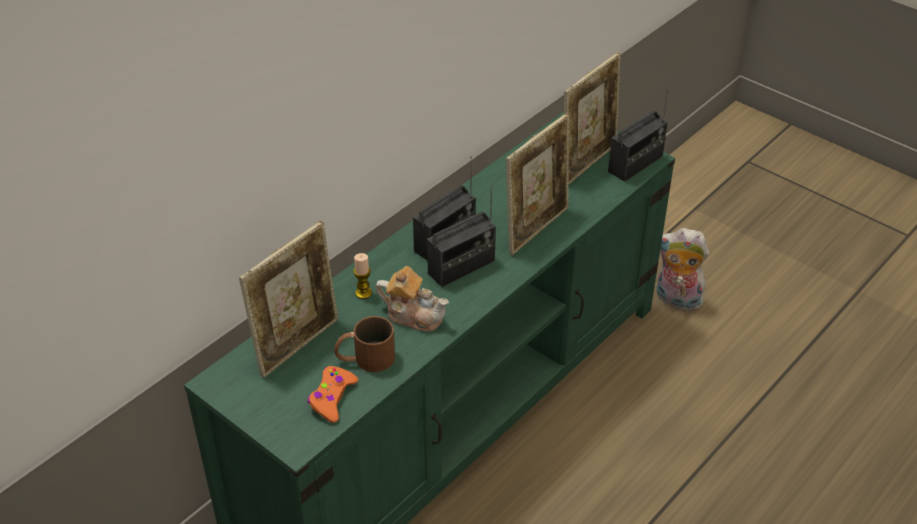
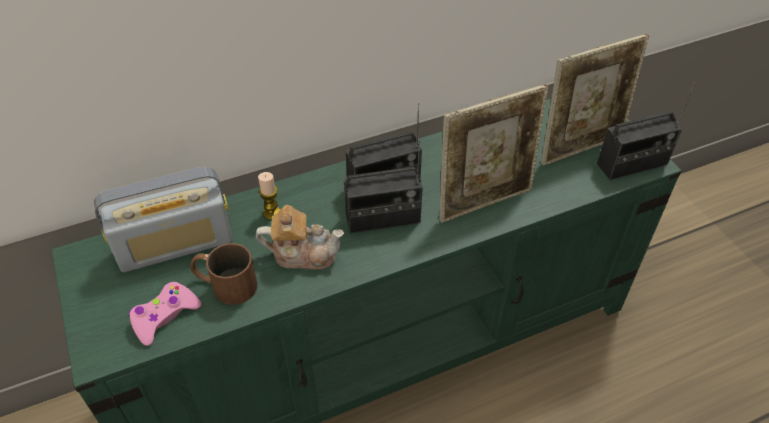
camera: 25 degrees right, 5 degrees up
picture frame [239,221,338,378] -> radio [94,167,233,272]
orange game controller [308,366,358,423] -> pink game controller [129,282,201,346]
teapot [375,266,449,332] -> teapot turned 45 degrees counterclockwise [256,205,344,270]
plush toy [657,228,709,311] -> none

